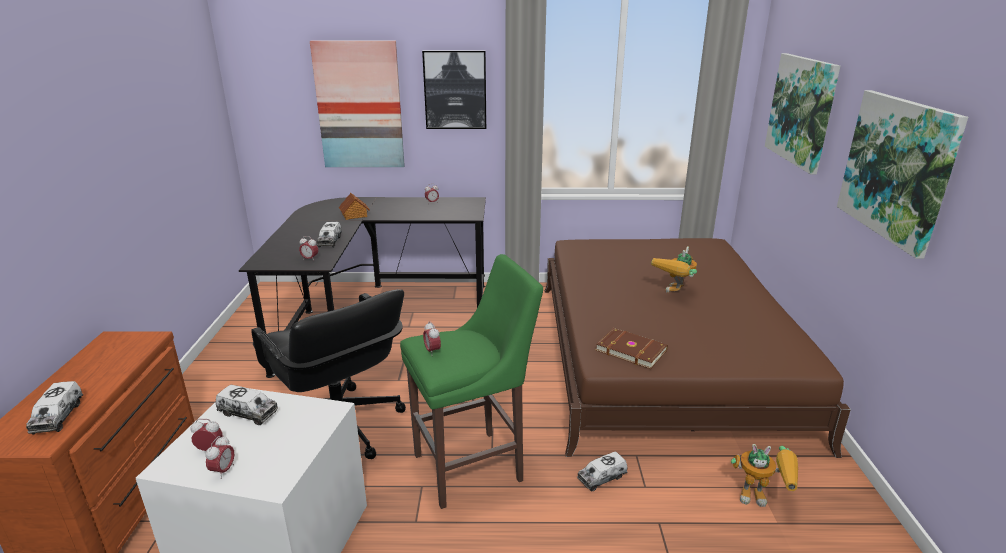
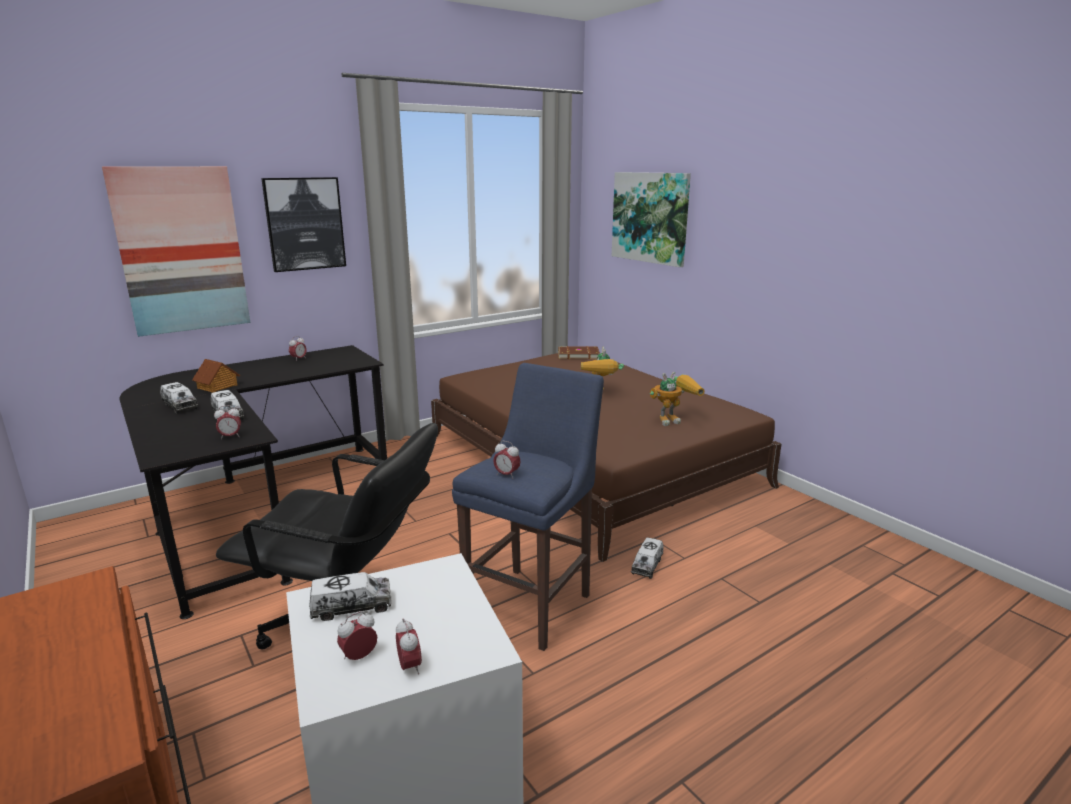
camera: 35 degrees left, 5 degrees down
toy truck [26,381,83,434] -> toy truck moved to [160,382,198,414]
green stool [400,254,543,509] -> blue stool [452,363,604,651]
brown book [595,328,668,369] -> brown book moved to [558,346,600,359]
toy robot [731,444,798,507] -> toy robot moved to [650,372,705,426]
picture [837,90,968,259] -> none

